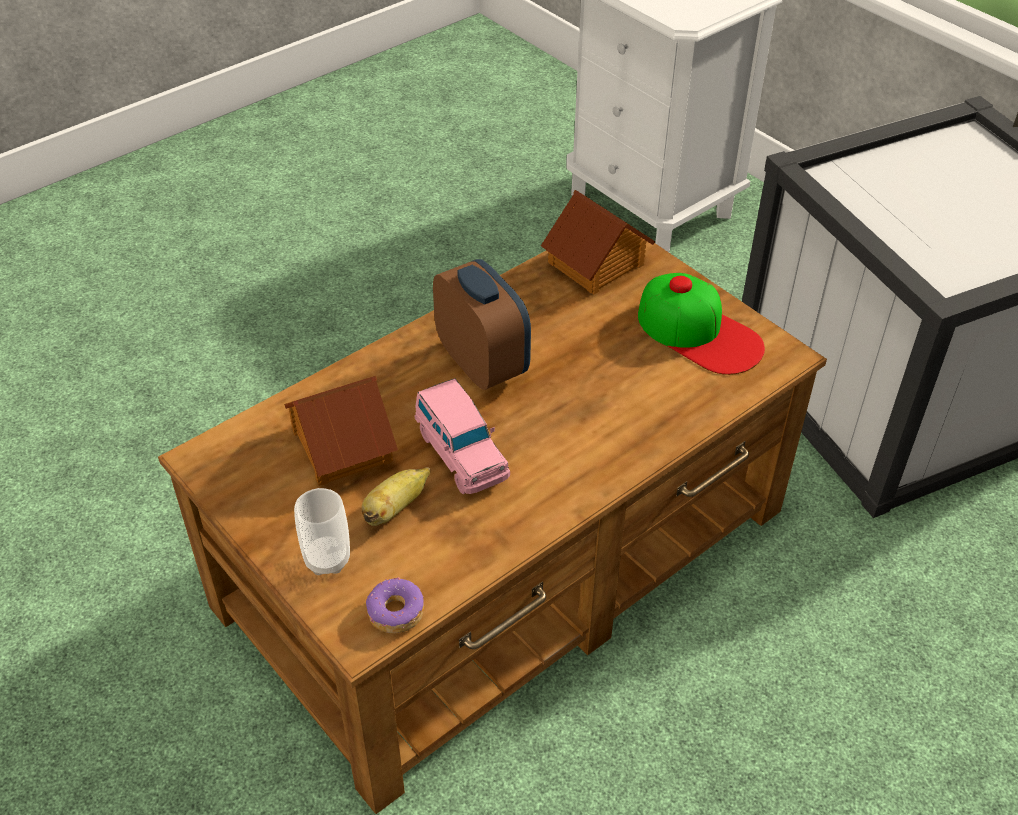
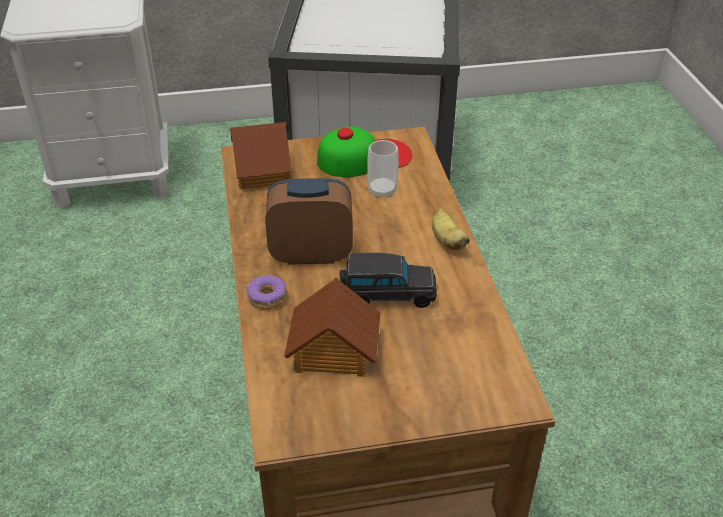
camera: 60 degrees left, 5 degrees down
cup [294,488,350,575] -> cup moved to [367,140,399,198]
banana [361,467,430,526] -> banana moved to [432,208,470,251]
donut [366,577,424,633] -> donut moved to [246,275,286,309]
pink toy car [414,378,510,494] -> black toy car [340,253,437,308]

